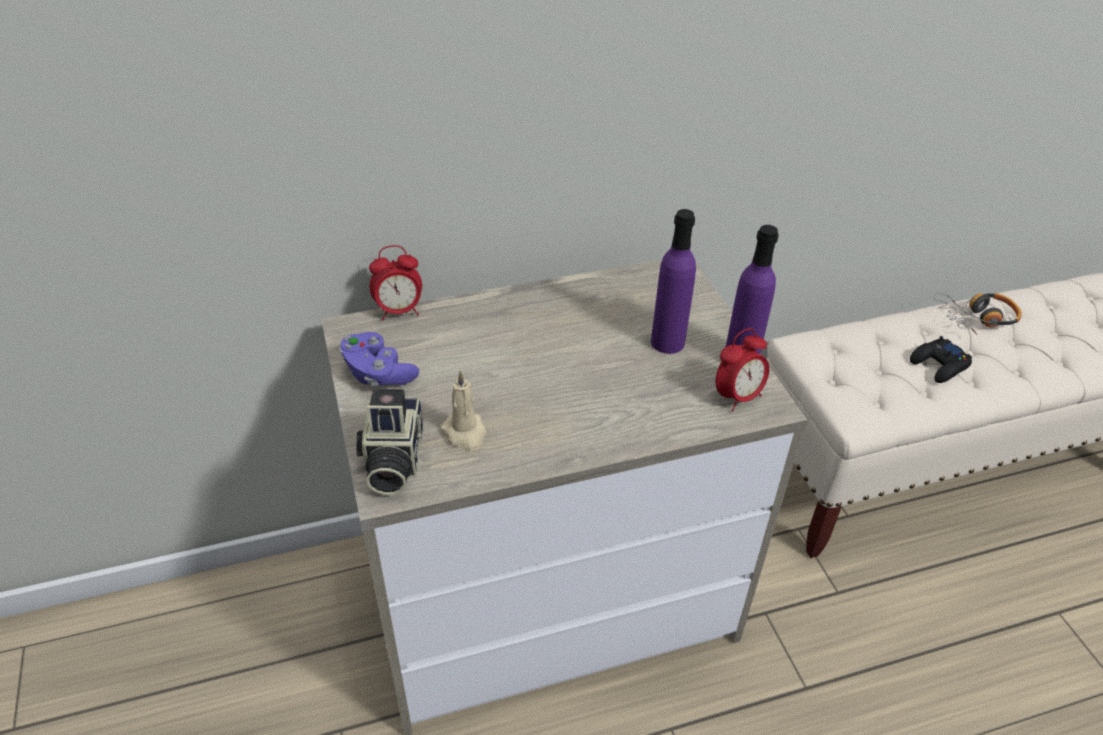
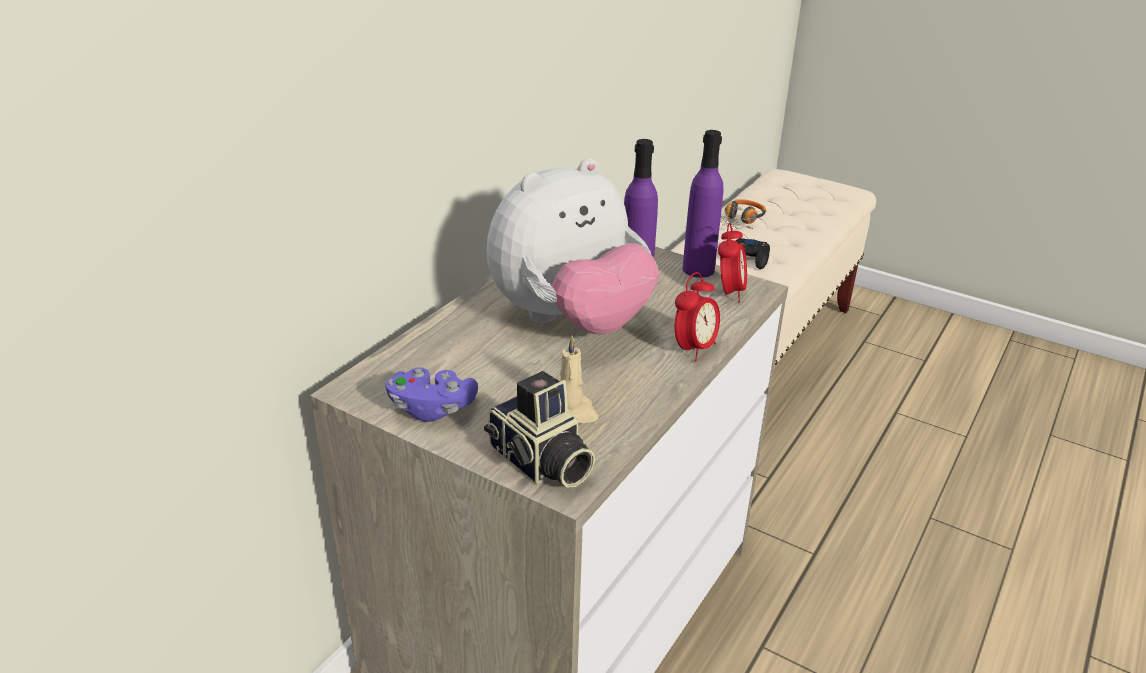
camera: 40 degrees left, 10 degrees down
alarm clock [369,245,422,320] -> alarm clock moved to [674,272,720,361]
none -> plush toy [487,158,659,334]

